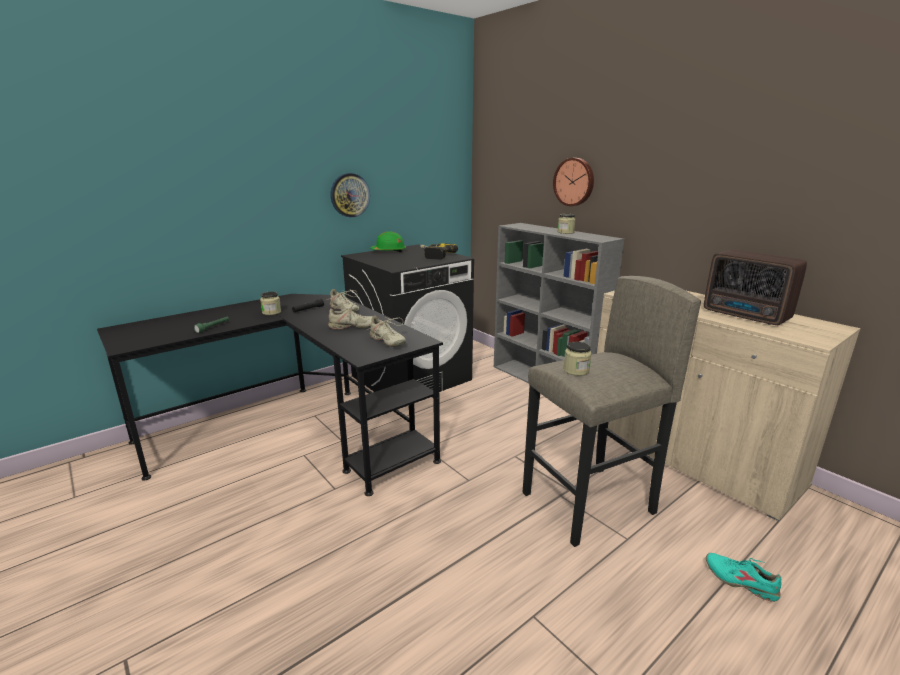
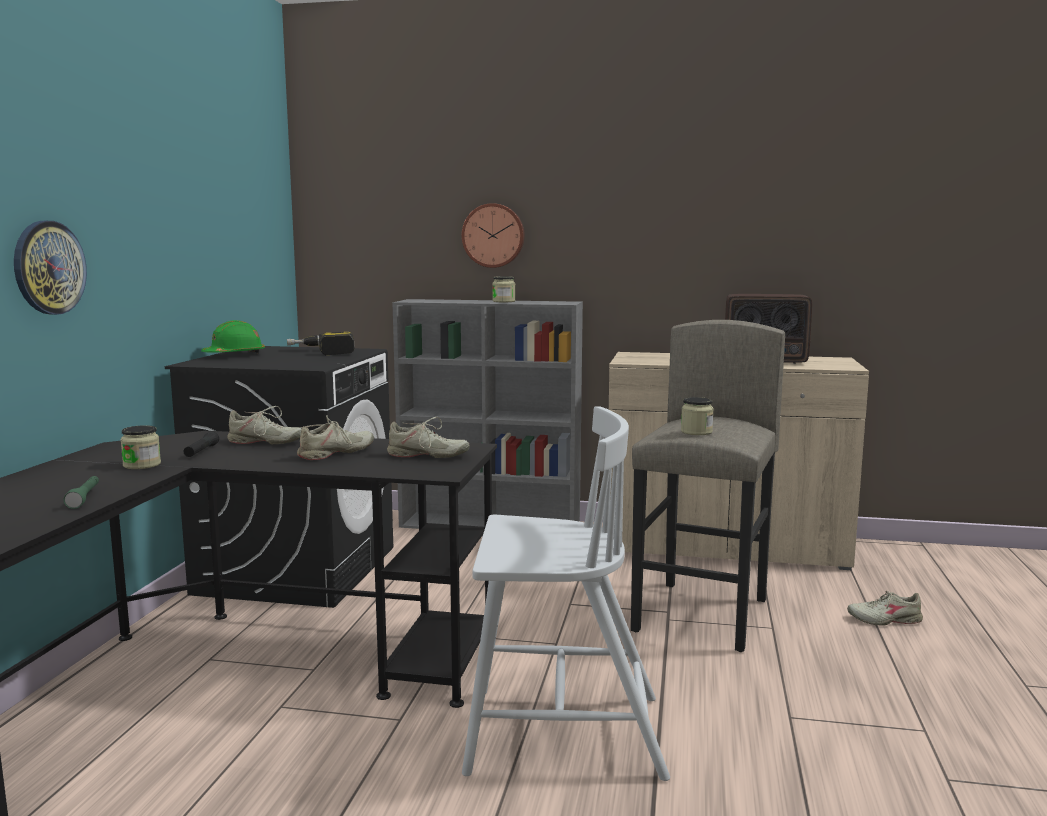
camera: 40 degrees left, 10 degrees down
wall clock [331,173,370,217] -> wall clock moved to [14,221,87,315]
turquoise shoe [706,553,782,602] -> beige shoe [847,590,923,626]
none -> white chair [462,406,670,781]

